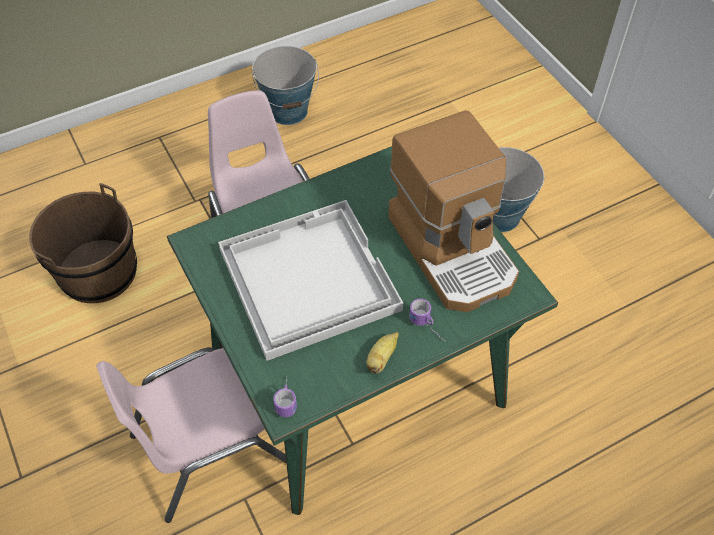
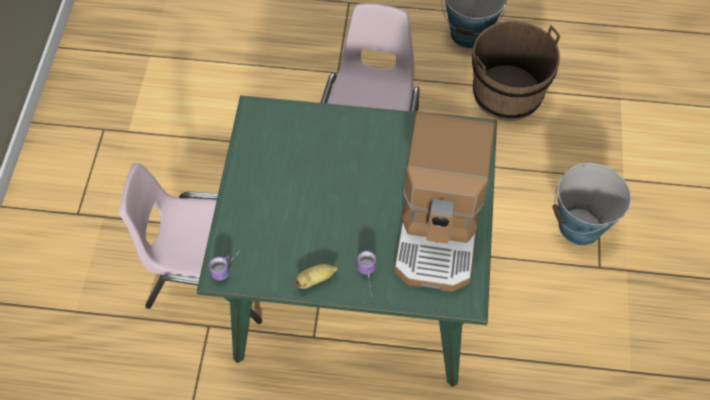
camera: 35 degrees right, 5 degrees up
brown bucket [29,183,137,303] -> brown bucket moved to [472,21,561,121]
white tray [218,200,403,361] -> none

